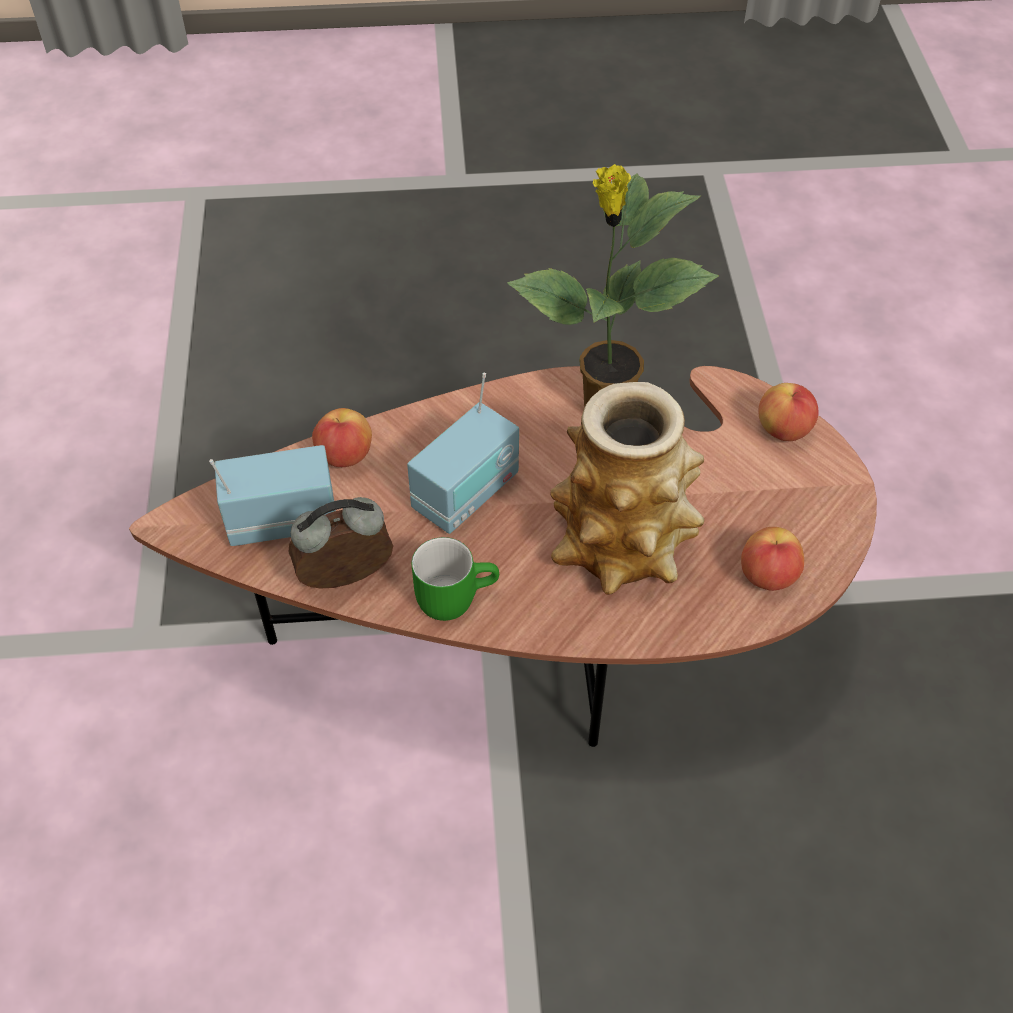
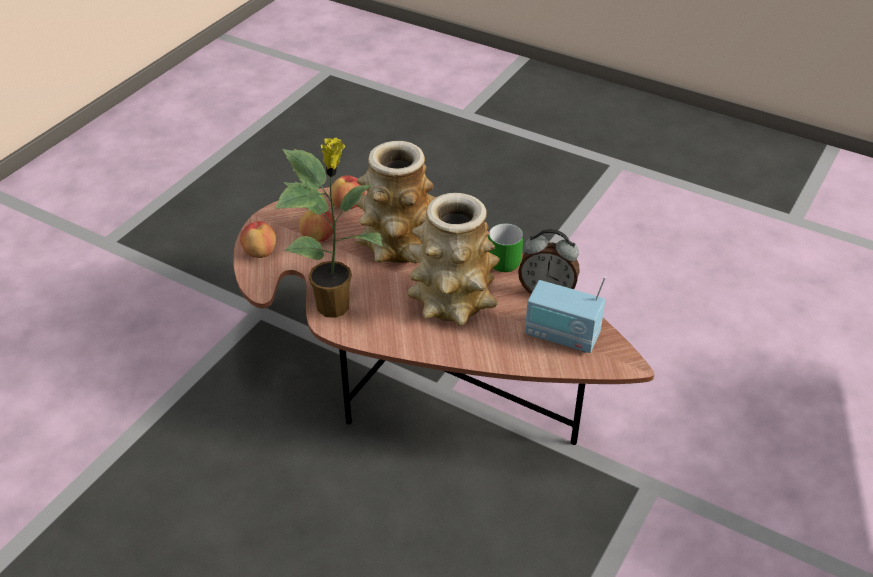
camera: 145 degrees left, 10 degrees down
apple [312,408,372,467] -> apple moved to [299,209,336,242]
radio [407,372,519,534] -> vase [407,193,500,325]

